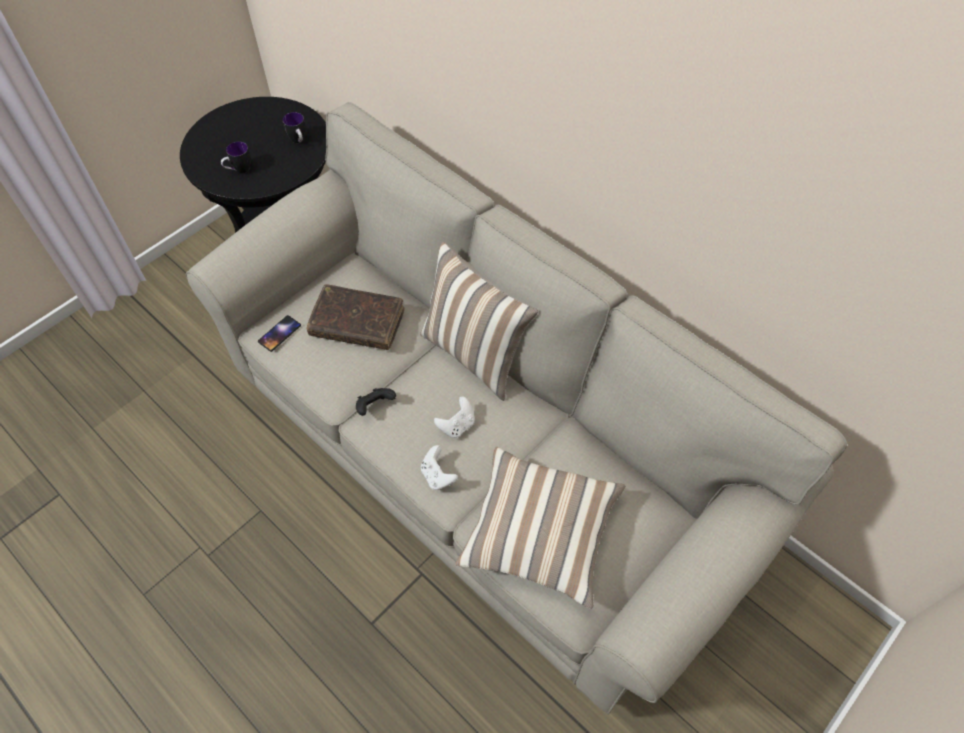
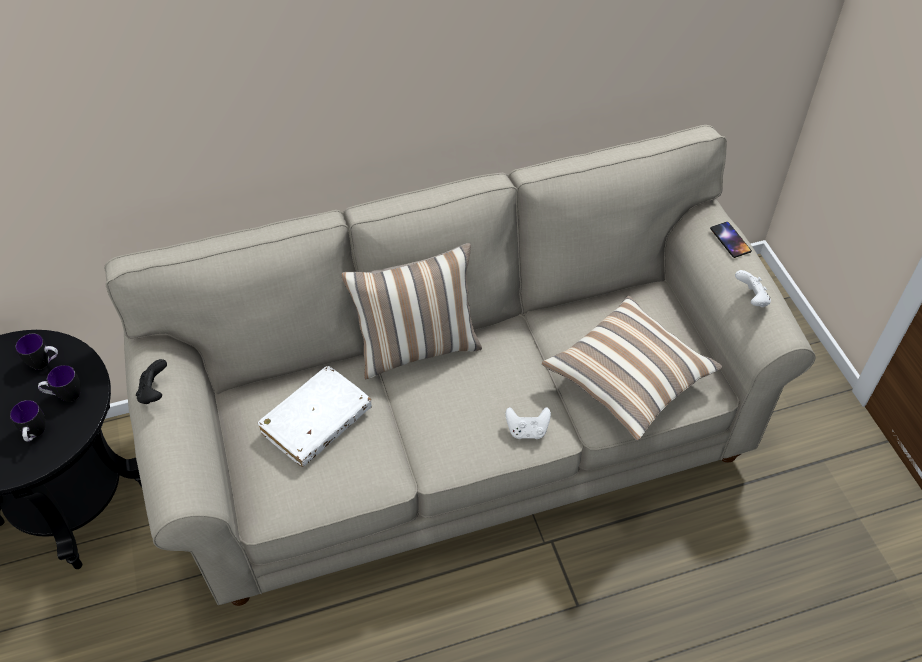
camera: 60 degrees left, 5 degrees down
phone [258,315,301,352] -> phone moved to [710,222,752,258]
brown book [306,284,405,350] -> white book [257,366,372,467]
black game controller [356,388,396,416] -> black game controller moved to [136,359,167,404]
white game controller [434,396,475,438] -> white game controller moved to [735,270,771,307]
none -> mug [38,365,81,402]

